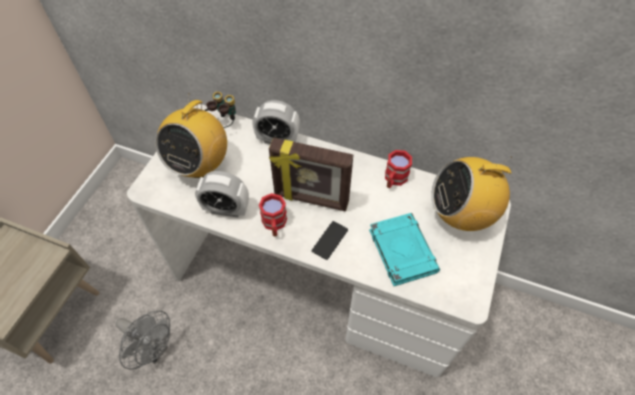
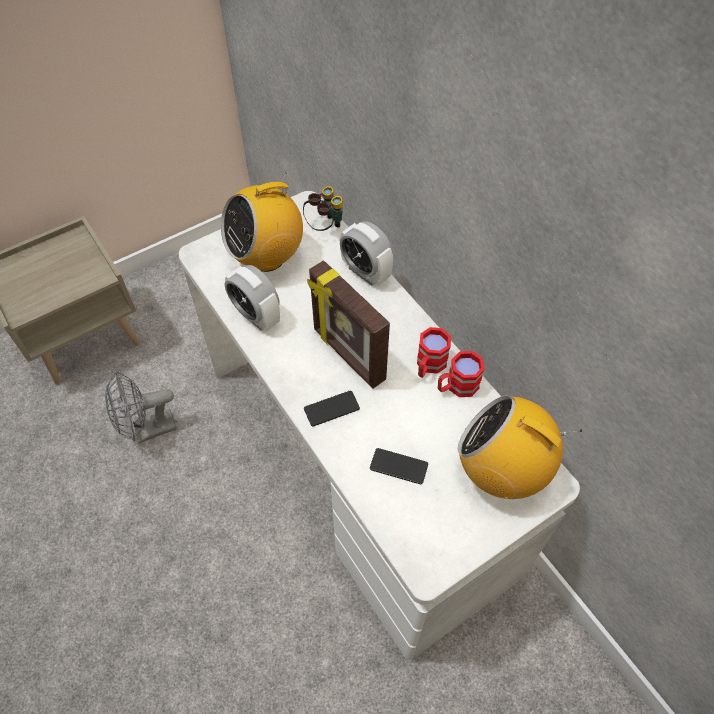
camera: 35 degrees right, 0 degrees up
grey fan [115,310,170,370] -> grey fan turned 90 degrees clockwise [105,371,177,443]
red mug [259,193,287,236] -> red mug moved to [417,327,451,378]
turquoise book [369,213,440,286] -> phone [370,448,428,484]

